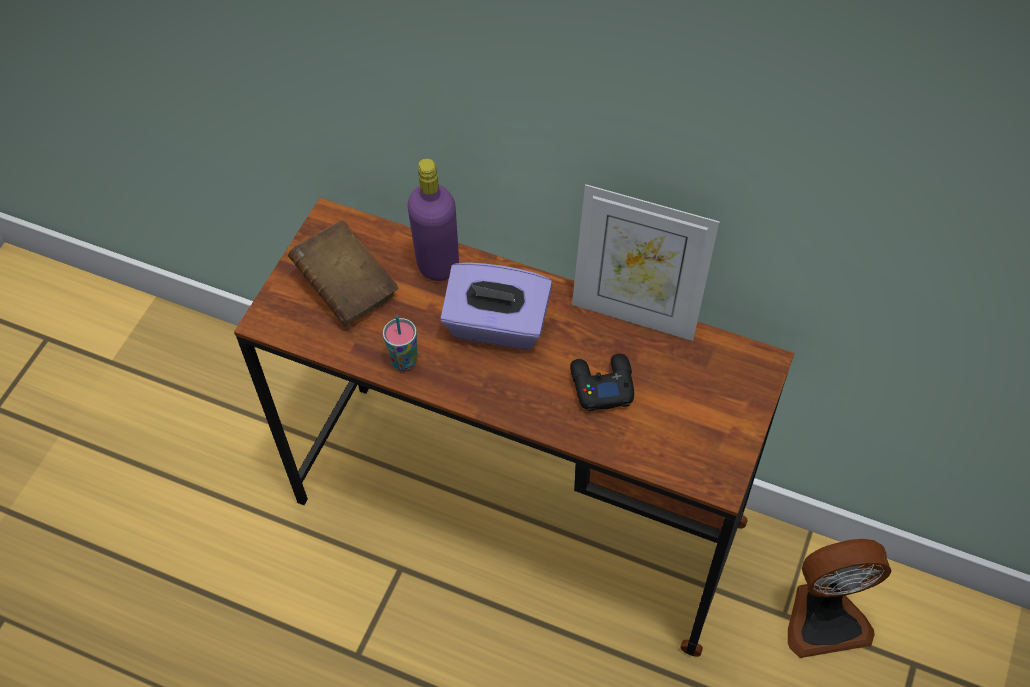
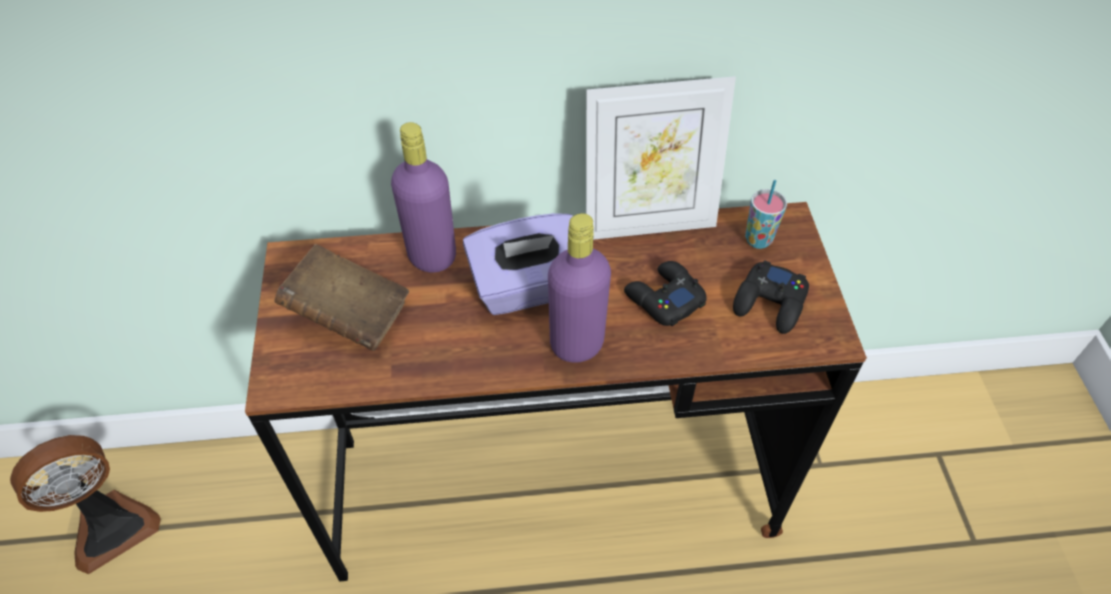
camera: 30 degrees left, 5 degrees down
cup [383,316,418,371] -> cup moved to [745,180,787,249]
fan [788,539,892,658] -> fan moved to [10,435,161,574]
none -> purple bottle [548,213,611,363]
none -> black game controller [733,260,809,334]

